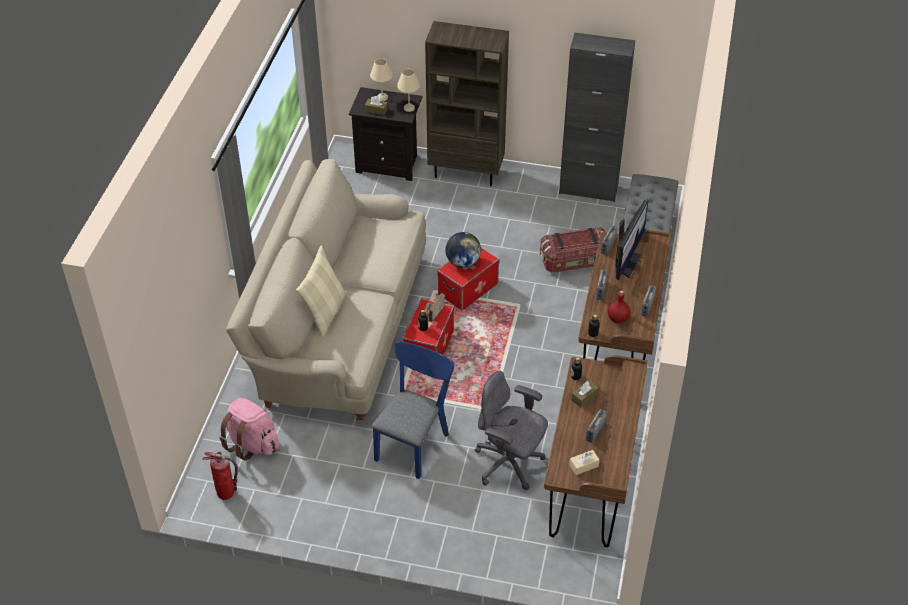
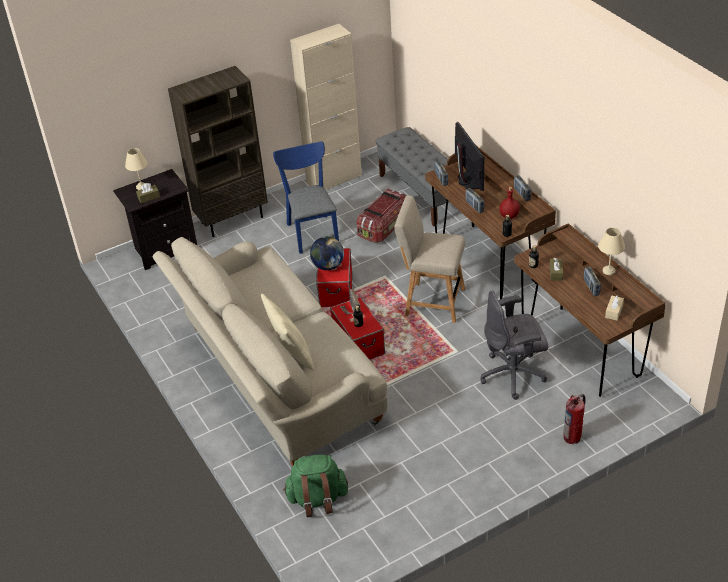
camera: 40 degrees left, 5 degrees down
fire extinguisher [202,452,238,500] -> fire extinguisher moved to [564,394,586,444]
pink backpack [220,398,279,461] -> green backpack [283,455,348,517]
blue chair [372,341,454,479] -> blue chair moved to [273,141,339,254]
beige table lamp [397,69,420,112] -> beige table lamp moved to [598,228,625,275]
black cabinet [559,33,635,202] -> beige cabinet [290,24,362,190]
none -> beige chair [394,196,465,323]

